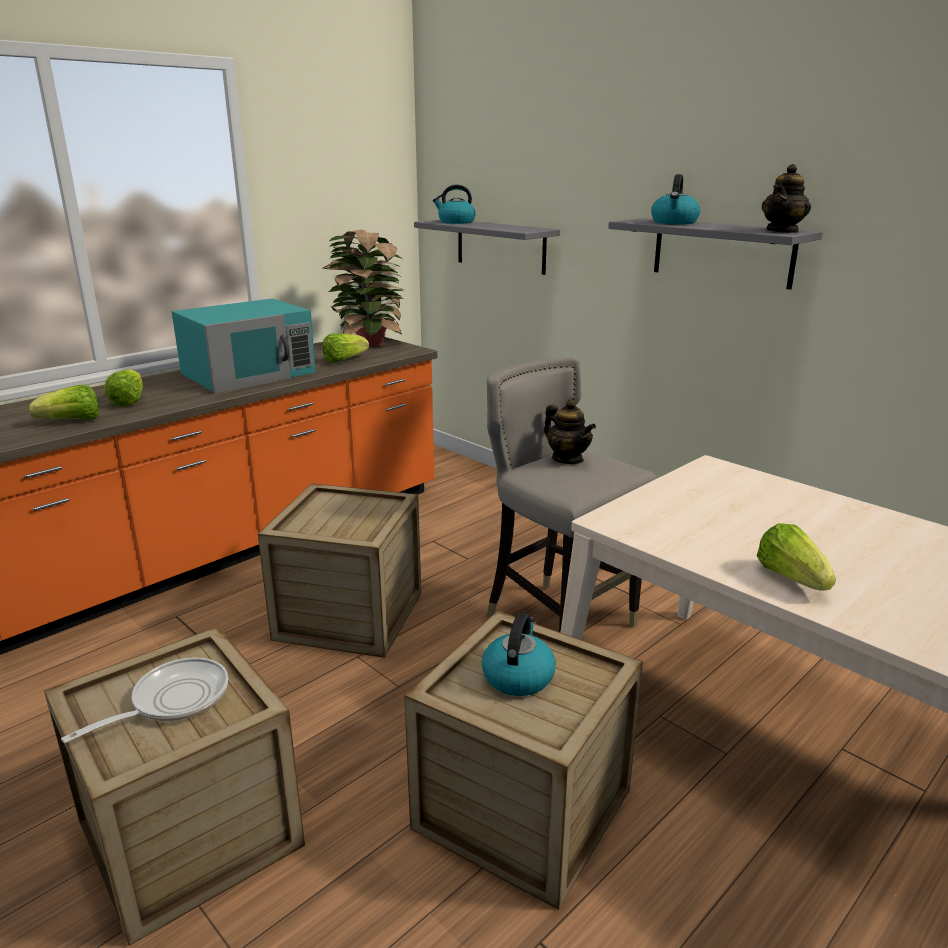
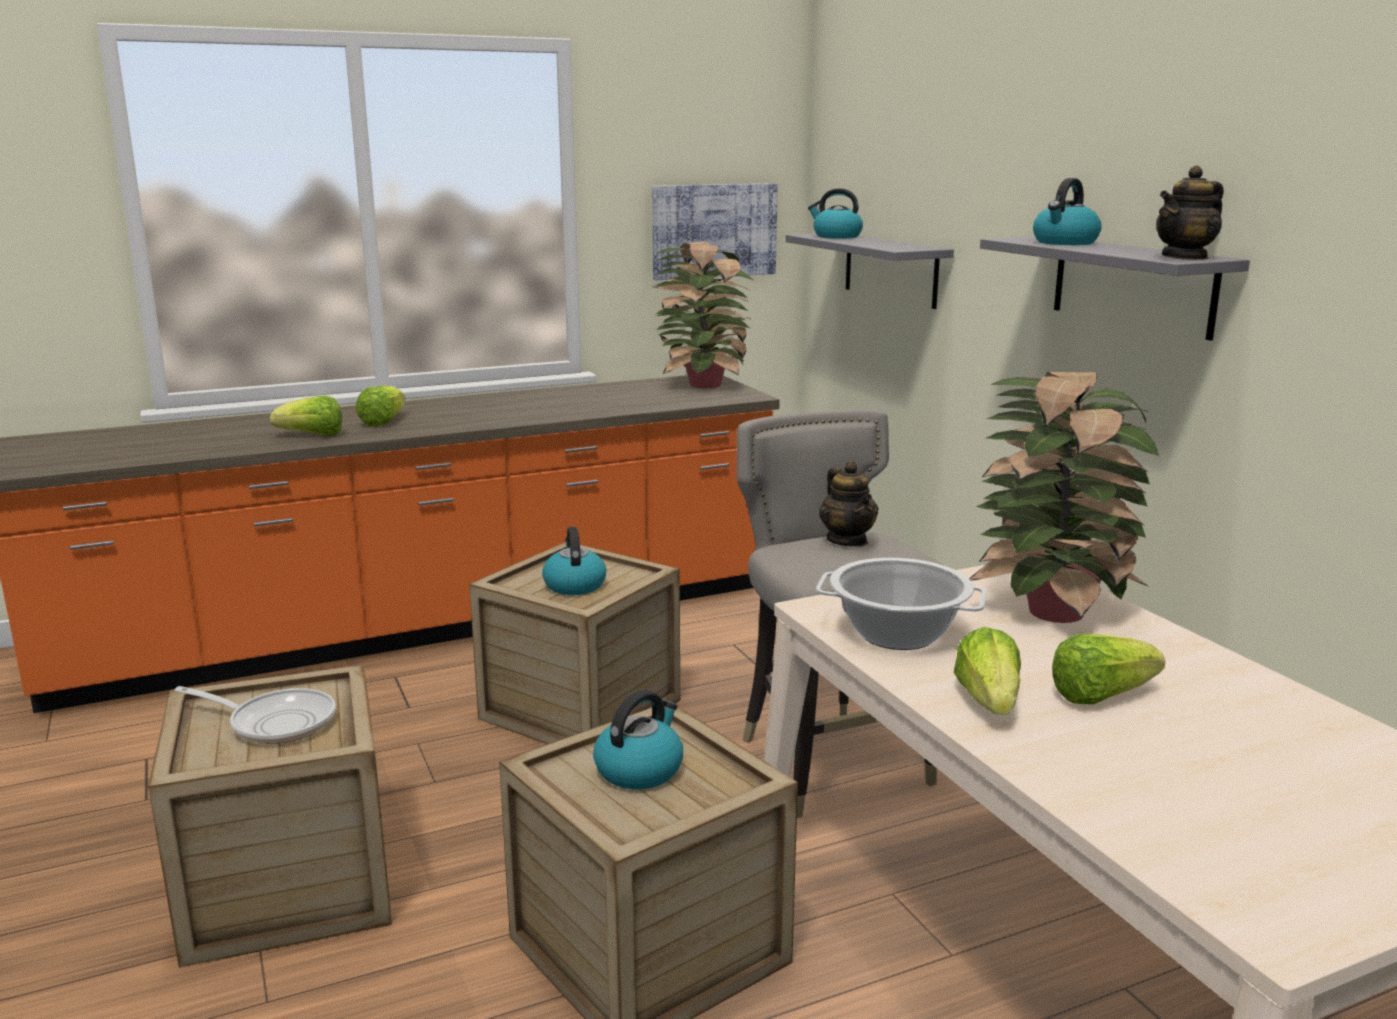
camera: 20 degrees right, 5 degrees down
frying pan [61,658,228,743] -> frying pan turned 45 degrees clockwise [174,686,336,744]
turquoise microwave [171,298,316,393] -> none
lettuce [322,333,369,362] -> lettuce moved to [1052,634,1165,705]
none -> kettle [542,527,606,595]
none -> picture [652,183,778,280]
none -> cooking pot [816,558,986,650]
none -> potted plant [969,372,1159,623]

